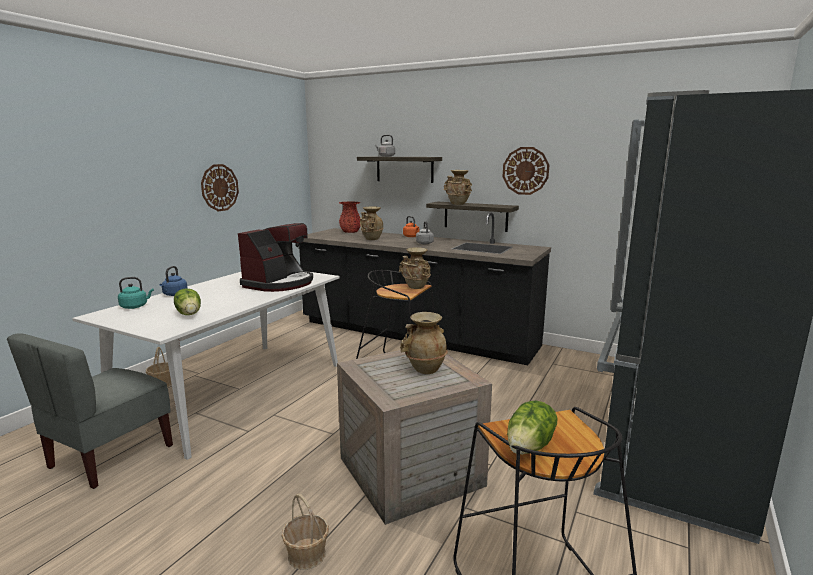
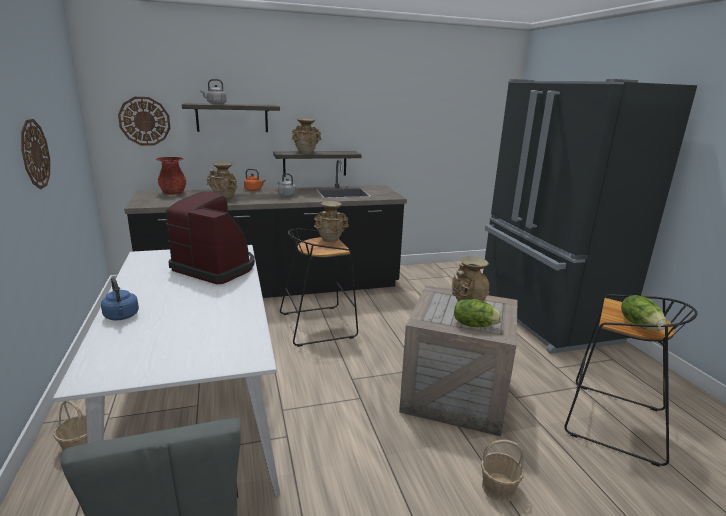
camera: 45 degrees left, 5 degrees up
turquoise kettle [118,277,154,309] -> none
lettuce [174,288,201,315] -> lettuce moved to [454,299,502,327]
coffee machine [238,223,313,292] -> coffee machine turned 45 degrees counterclockwise [166,191,255,284]
wall clock [503,147,549,195] -> wall clock moved to [118,97,170,146]

